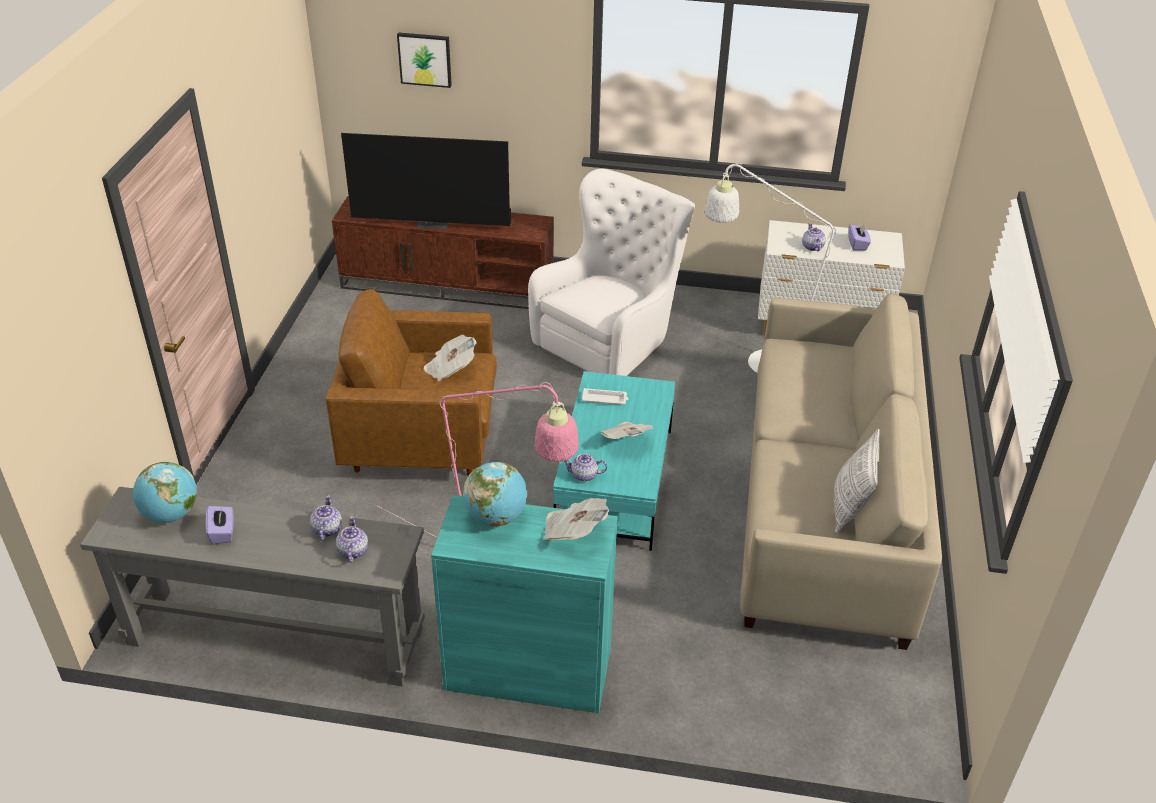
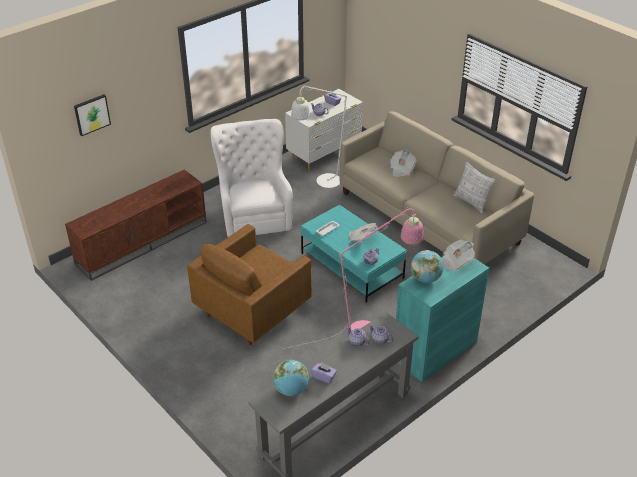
camera: 50 degrees left, 0 degrees up
television [341,133,511,229] -> none
newspaper [423,335,477,381] -> newspaper moved to [390,149,417,177]

